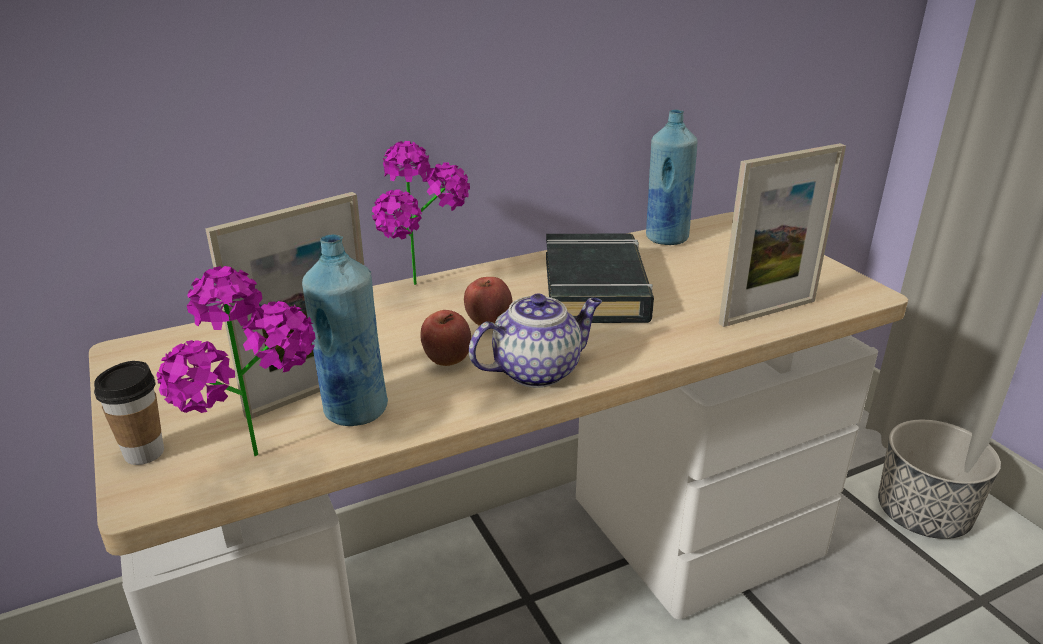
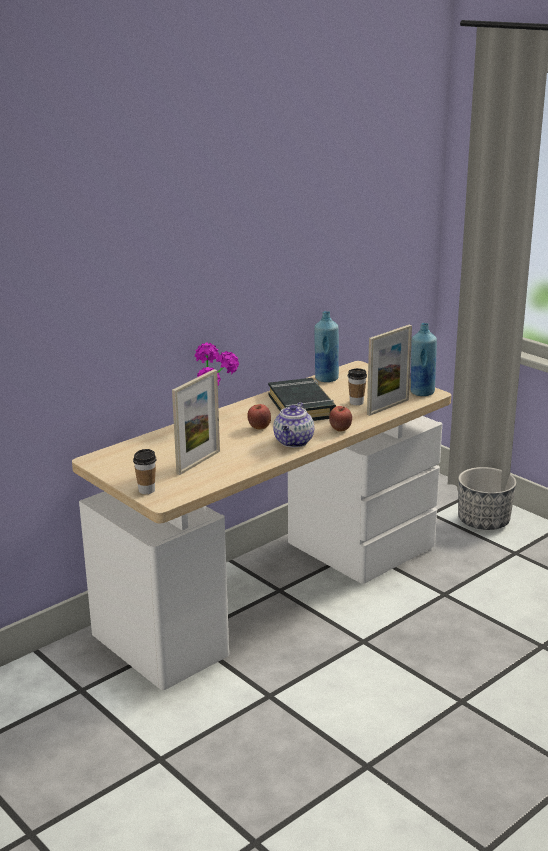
camera: 15 degrees left, 5 degrees down
potted plant [156,266,316,457] -> none
blue bottle [302,234,388,426] -> blue bottle moved to [411,323,437,396]
apple [420,310,471,366] -> apple moved to [329,406,352,432]
teapot [469,294,602,388] -> teapot turned 150 degrees clockwise [273,402,314,447]
none -> cup [348,368,367,405]

